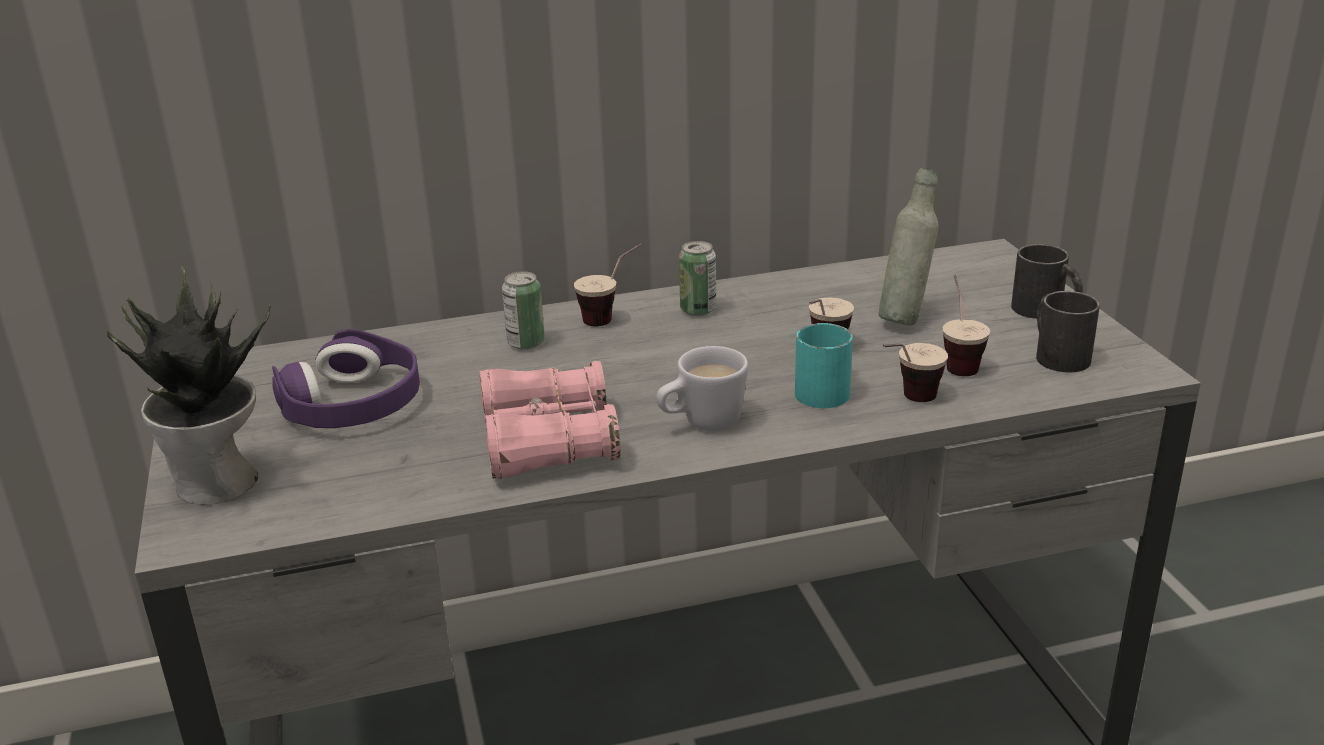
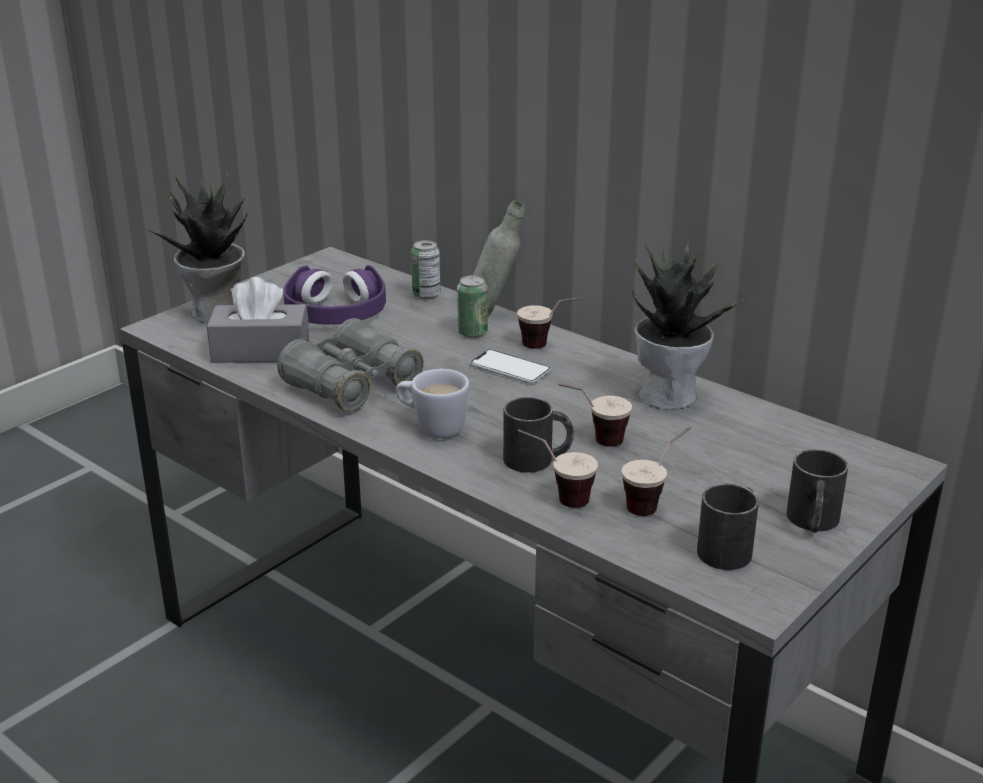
camera: 55 degrees right, 0 degrees up
pink binoculars [480,361,621,479] -> grey binoculars [277,318,424,411]
can [679,241,716,316] -> can moved to [411,240,441,299]
turquoise mug [795,323,853,408] -> black mug [503,397,574,473]
grey bottle [878,168,939,326] -> grey bottle moved to [473,200,525,315]
none -> grey tissue box [207,277,309,363]
none -> phone [470,349,551,384]
none -> potted plant [632,237,749,410]

